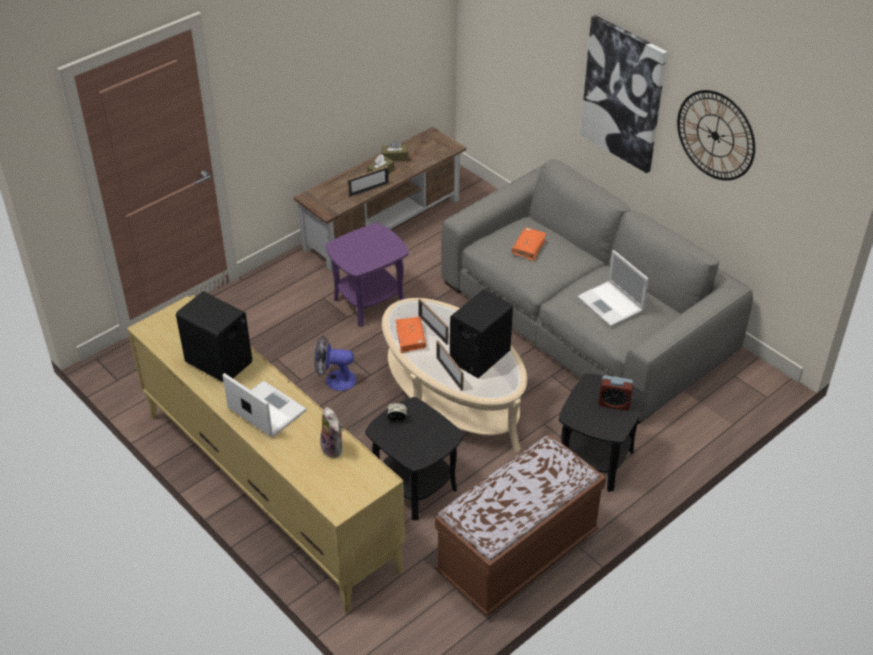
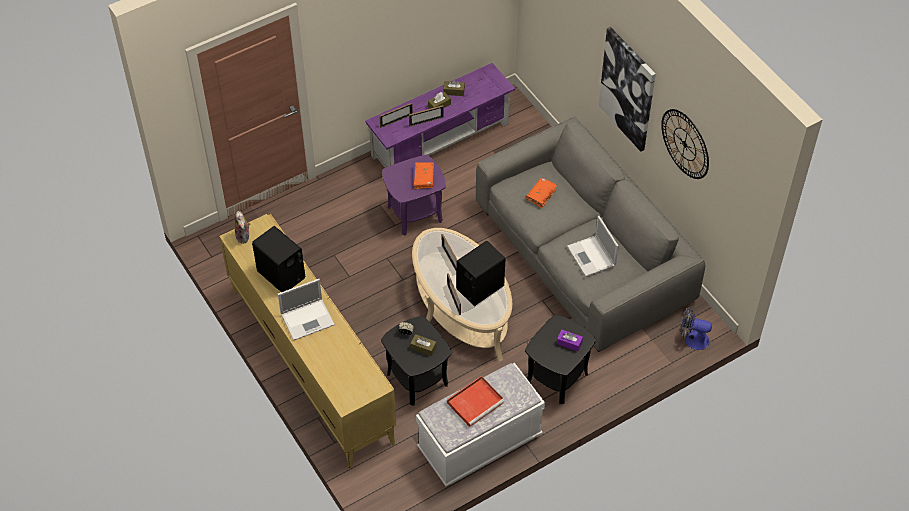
camera: 10 degrees right, 10 degrees up
laptop [222,373,306,437] -> laptop turned 105 degrees clockwise [278,279,335,340]
brown tv stand [294,126,466,271] -> purple tv stand [365,63,515,168]
fan [314,336,356,391] -> fan moved to [681,307,712,350]
plush toy [320,407,344,458] -> plush toy moved to [235,211,250,244]
orange book [395,317,426,353] -> orange book moved to [414,162,434,189]
brown bench [435,435,606,616] -> white bench [416,363,545,487]
alarm clock [598,375,634,411] -> purple tissue box [557,329,583,351]
none -> picture frame [379,103,413,128]
none -> brown tissue box [410,334,437,356]
none -> red tray [447,376,505,427]

